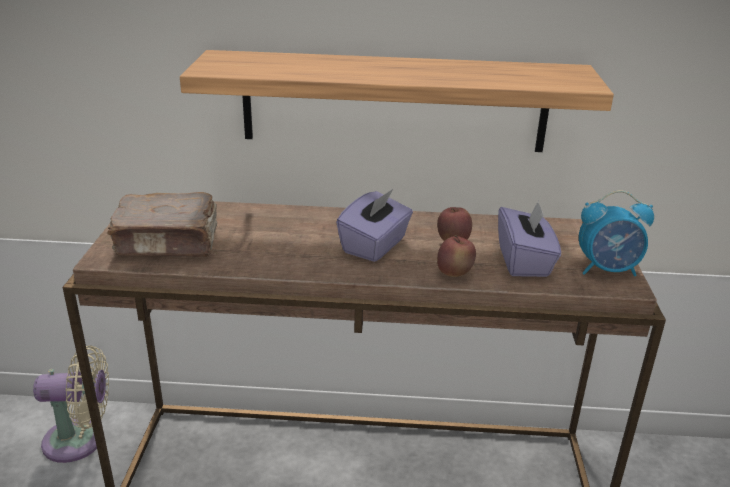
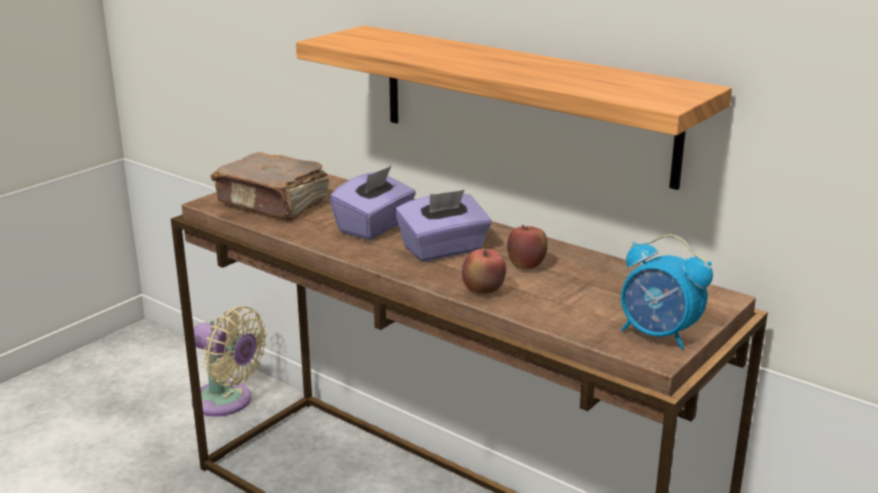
camera: 35 degrees right, 5 degrees down
purple tissue box [498,200,561,277] -> purple tissue box moved to [330,166,416,240]

